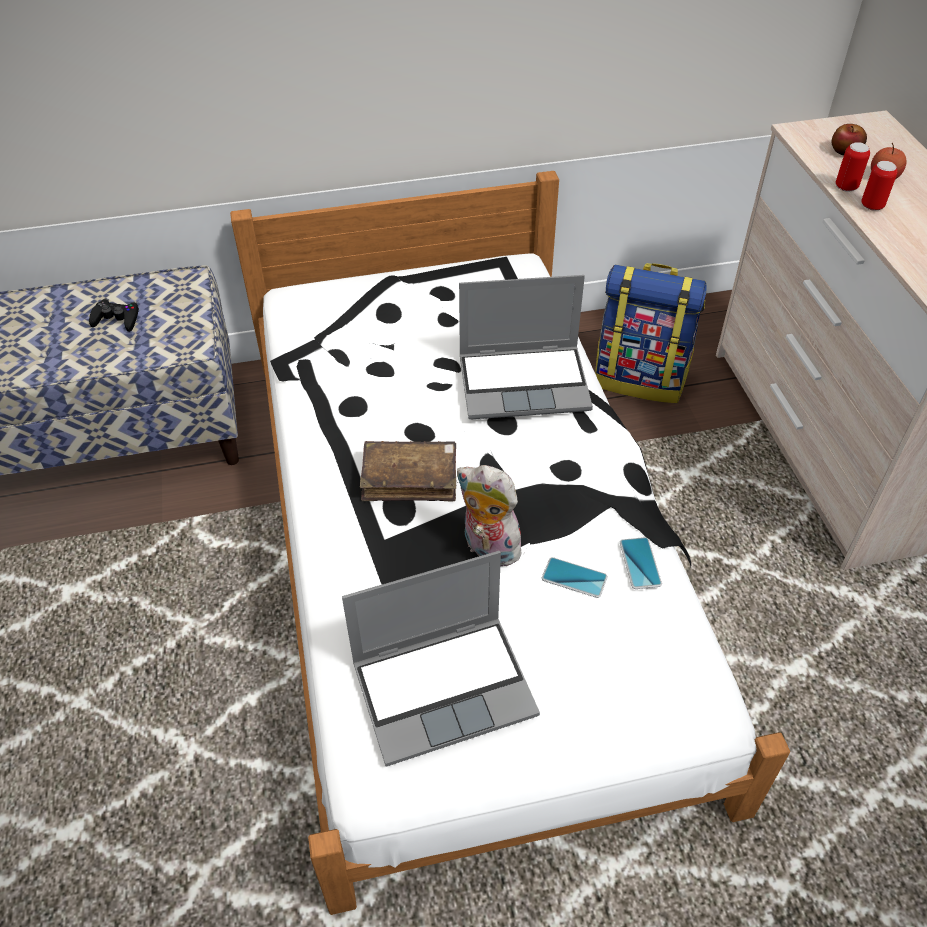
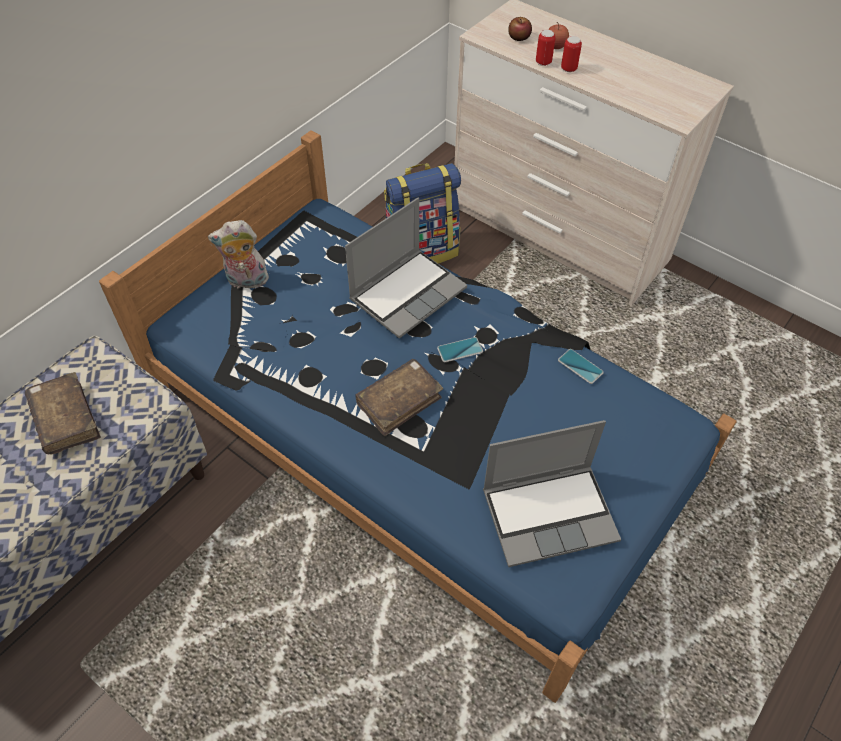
camera: 40 degrees left, 5 degrees up
black game controller [89,299,139,332] -> brown book [25,372,101,455]
white bed [230,171,790,915] -> blue bed [99,131,737,703]
laptop [342,551,540,766] -> laptop turned 45 degrees clockwise [483,420,621,567]
plush toy [457,465,526,566] -> plush toy moved to [208,220,270,289]
phone [542,557,608,598] -> phone moved to [437,337,483,362]

